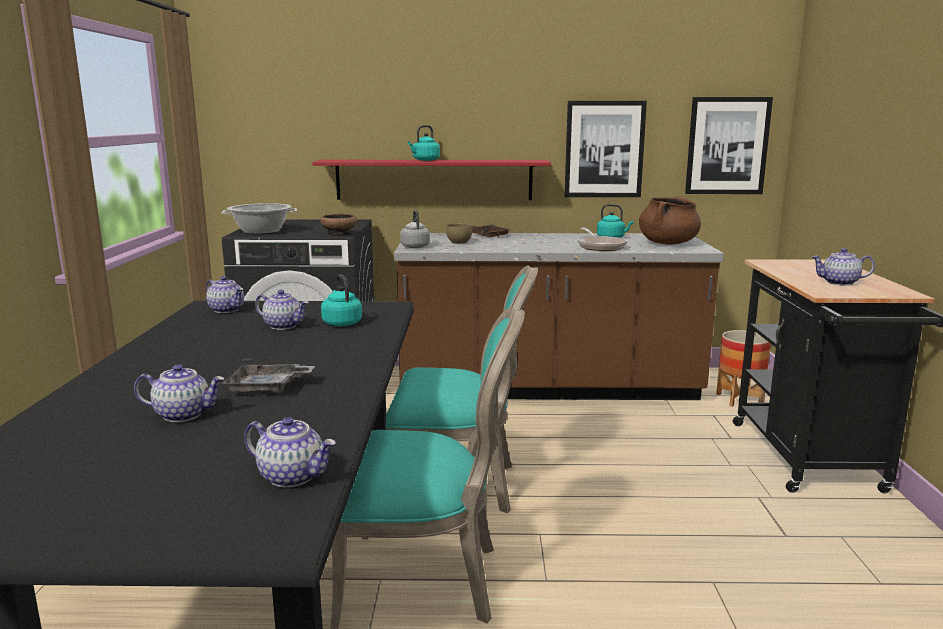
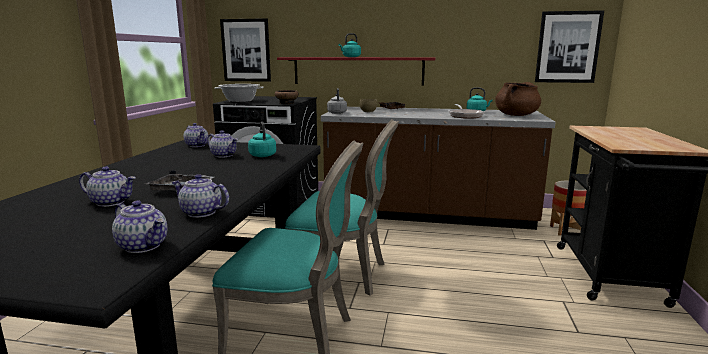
camera: 10 degrees right, 0 degrees up
picture [564,101,647,197] -> picture moved to [220,18,271,82]
teapot [811,248,875,286] -> teapot moved to [172,174,229,218]

